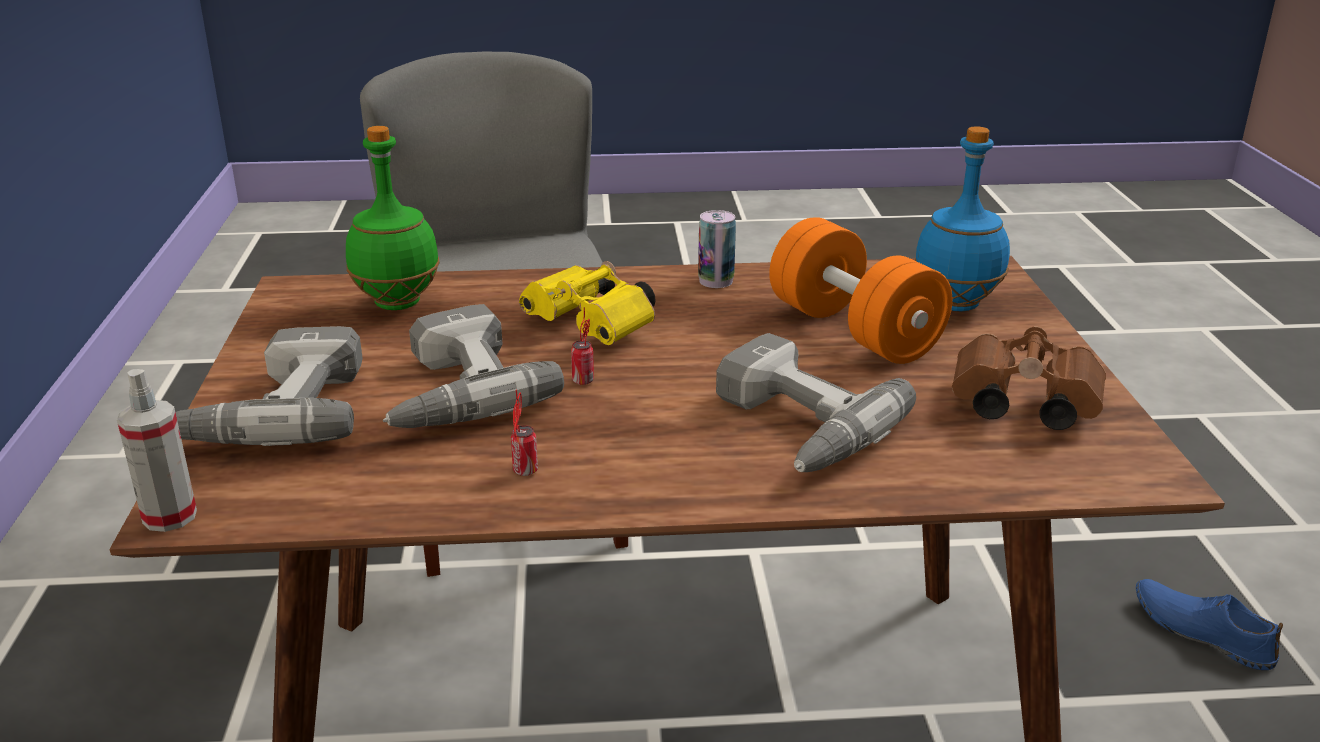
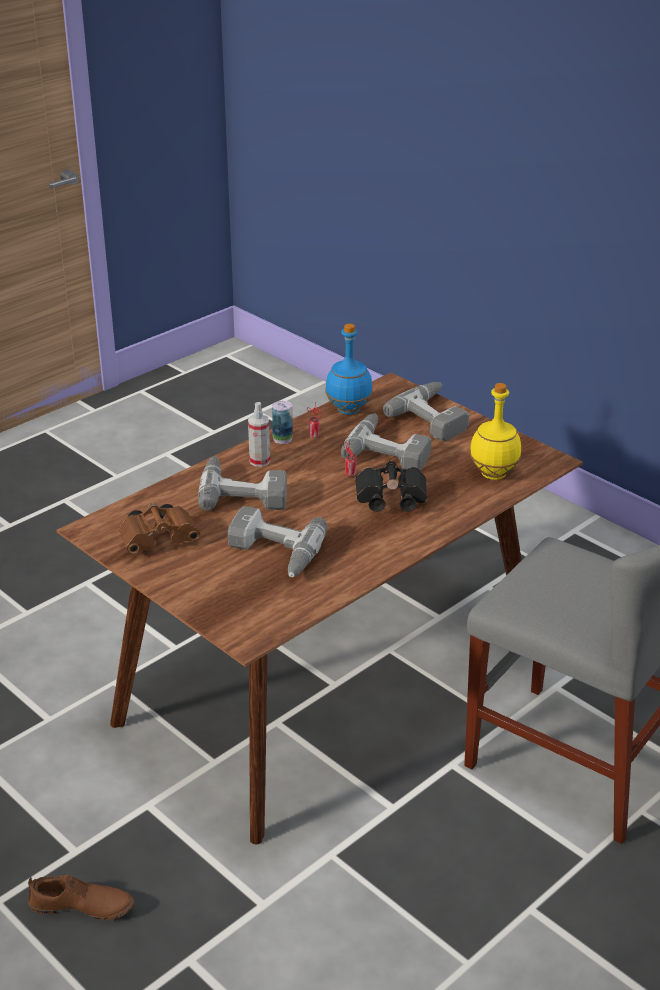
camera: 140 degrees right, 5 degrees up
spray bottle [117,369,197,532] -> spray bottle moved to [248,402,270,467]
green bottle [346,126,440,310] -> yellow bottle [470,383,521,480]
yellow binoculars [519,261,656,345] -> black binoculars [355,461,427,512]
can [698,210,736,288] -> can moved to [272,401,293,444]
orange dumbbell [769,217,953,364] -> power drill [228,506,327,577]
blue bottle [915,126,1010,311] -> blue bottle moved to [325,324,373,415]
blue shoe [1136,579,1283,670] -> brown shoe [28,875,134,920]

